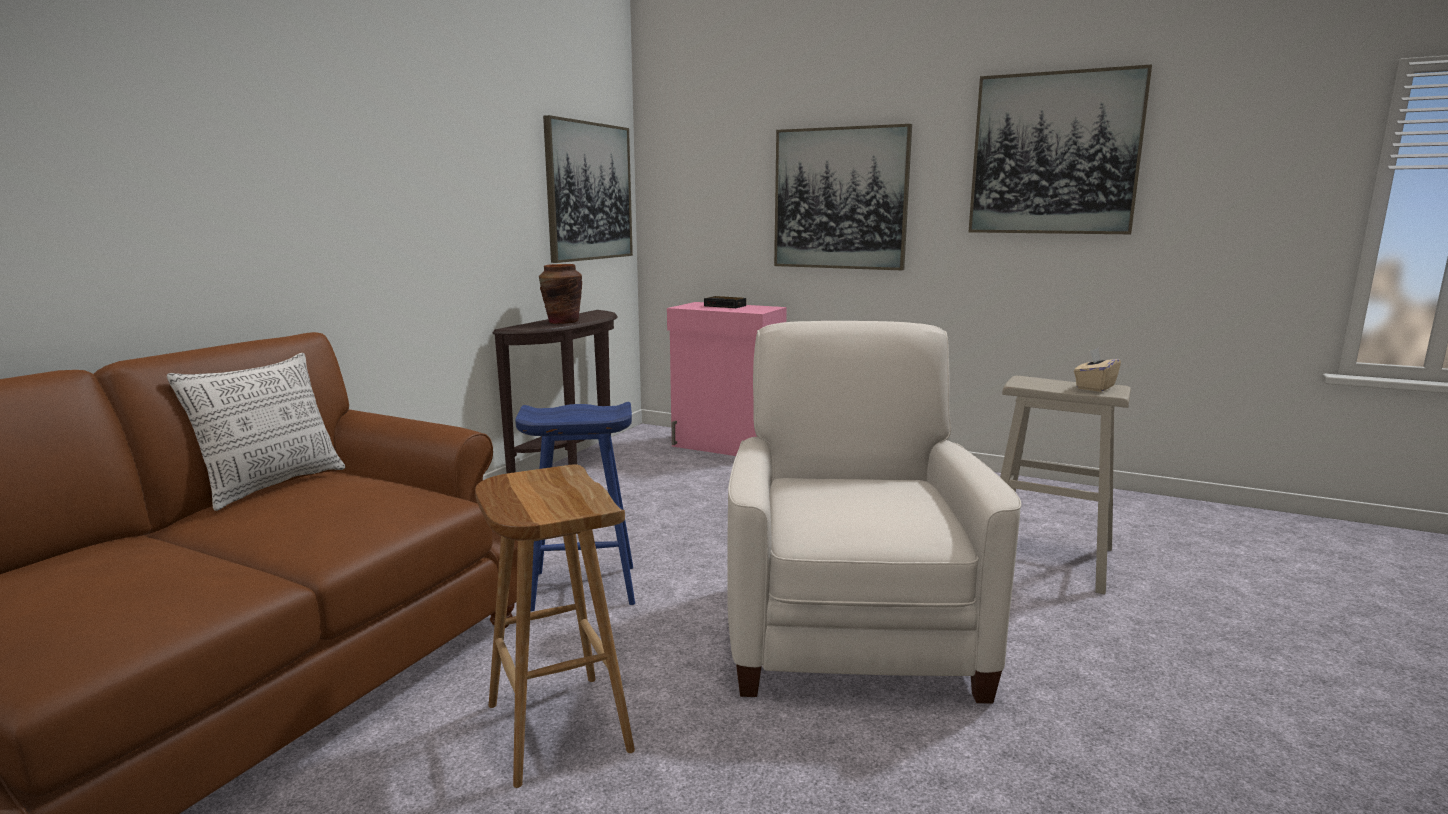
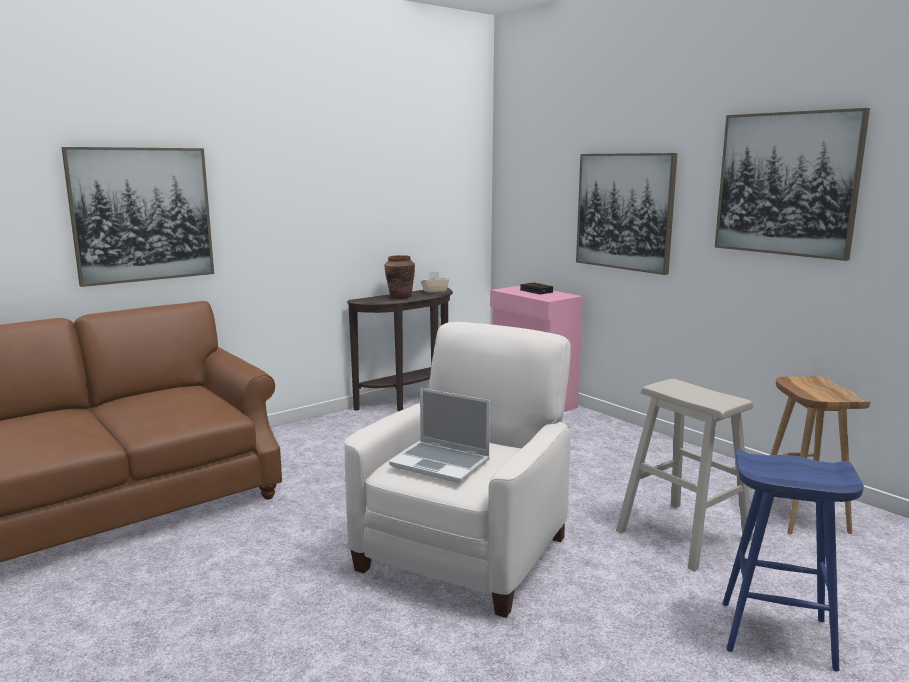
camera: 25 degrees right, 0 degrees up
pillow [167,353,345,511] -> none
brown stool [475,465,635,788] -> brown stool moved to [771,376,870,534]
blue stool [515,402,635,612] -> blue stool moved to [723,449,864,672]
picture [543,115,633,263] -> picture moved to [61,147,214,287]
beige tissue box [1074,348,1121,392] -> beige tissue box moved to [421,271,449,293]
none -> laptop [389,388,490,483]

